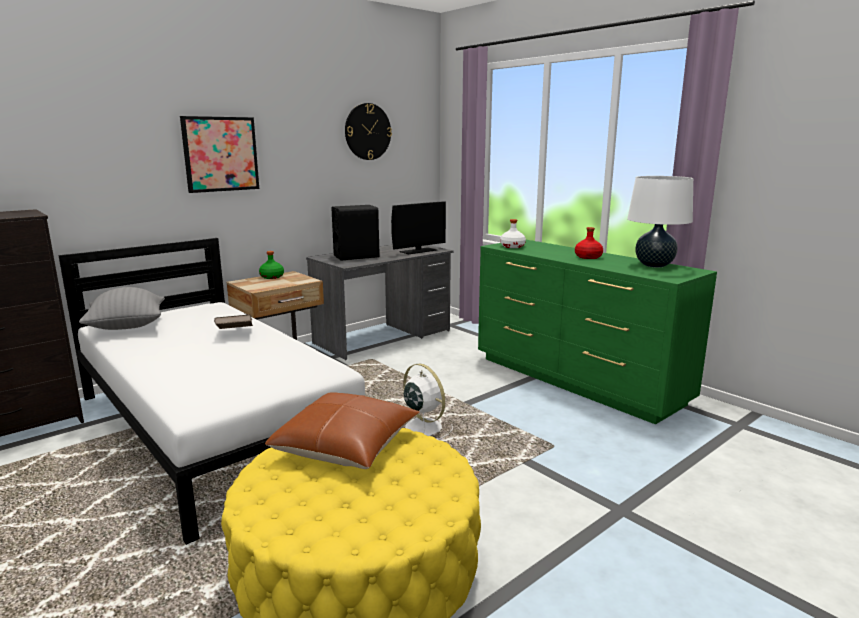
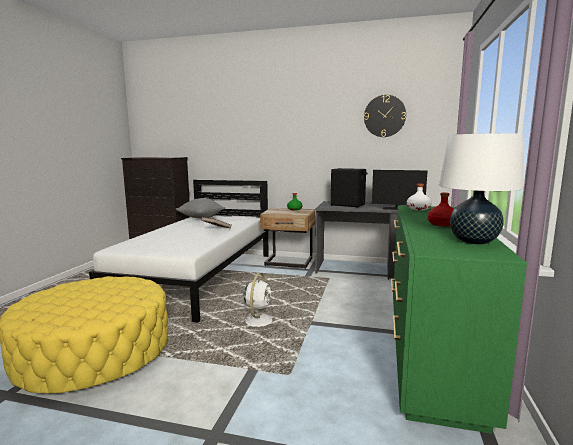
camera: 55 degrees right, 5 degrees down
picture [180,116,259,193] -> none
brown pillow [265,392,419,469] -> none

